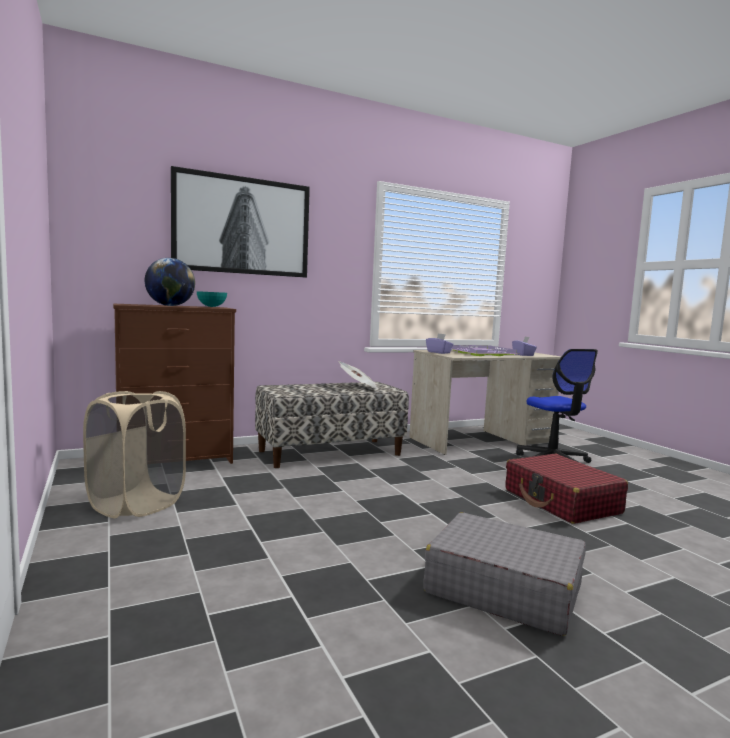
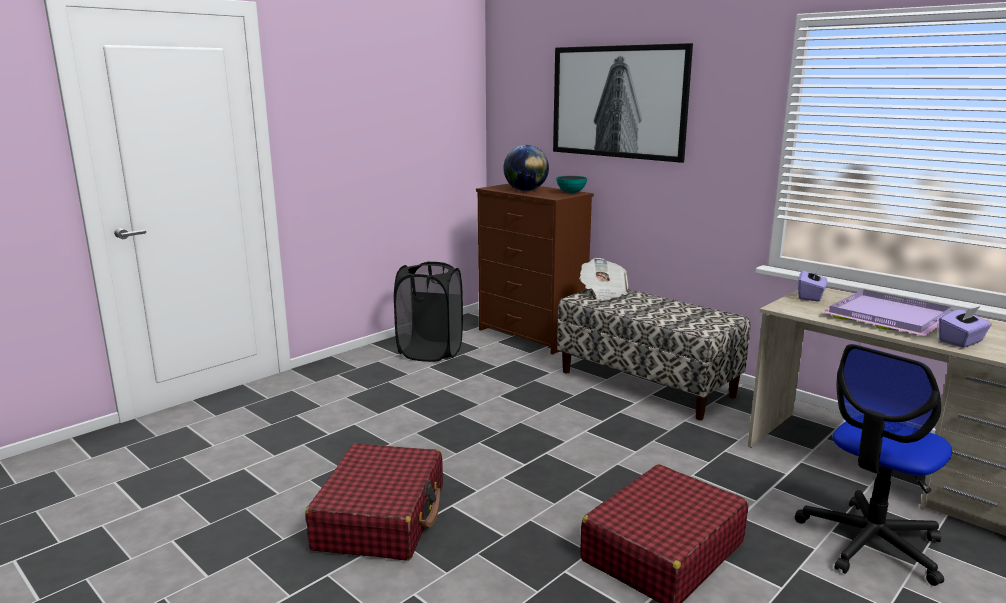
camera: 70 degrees right, 10 degrees up
beige laundry basket [83,391,186,518] -> black laundry basket [394,261,463,362]
newspaper [338,361,378,389] -> newspaper moved to [579,258,628,301]
grey suitcase [424,512,586,636] -> red suitcase [305,443,443,561]

